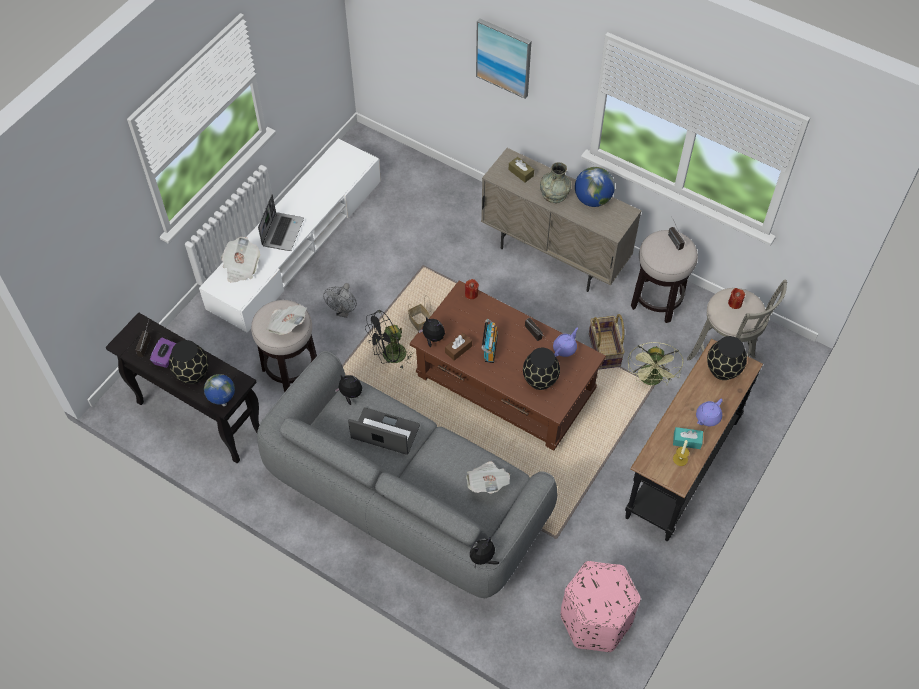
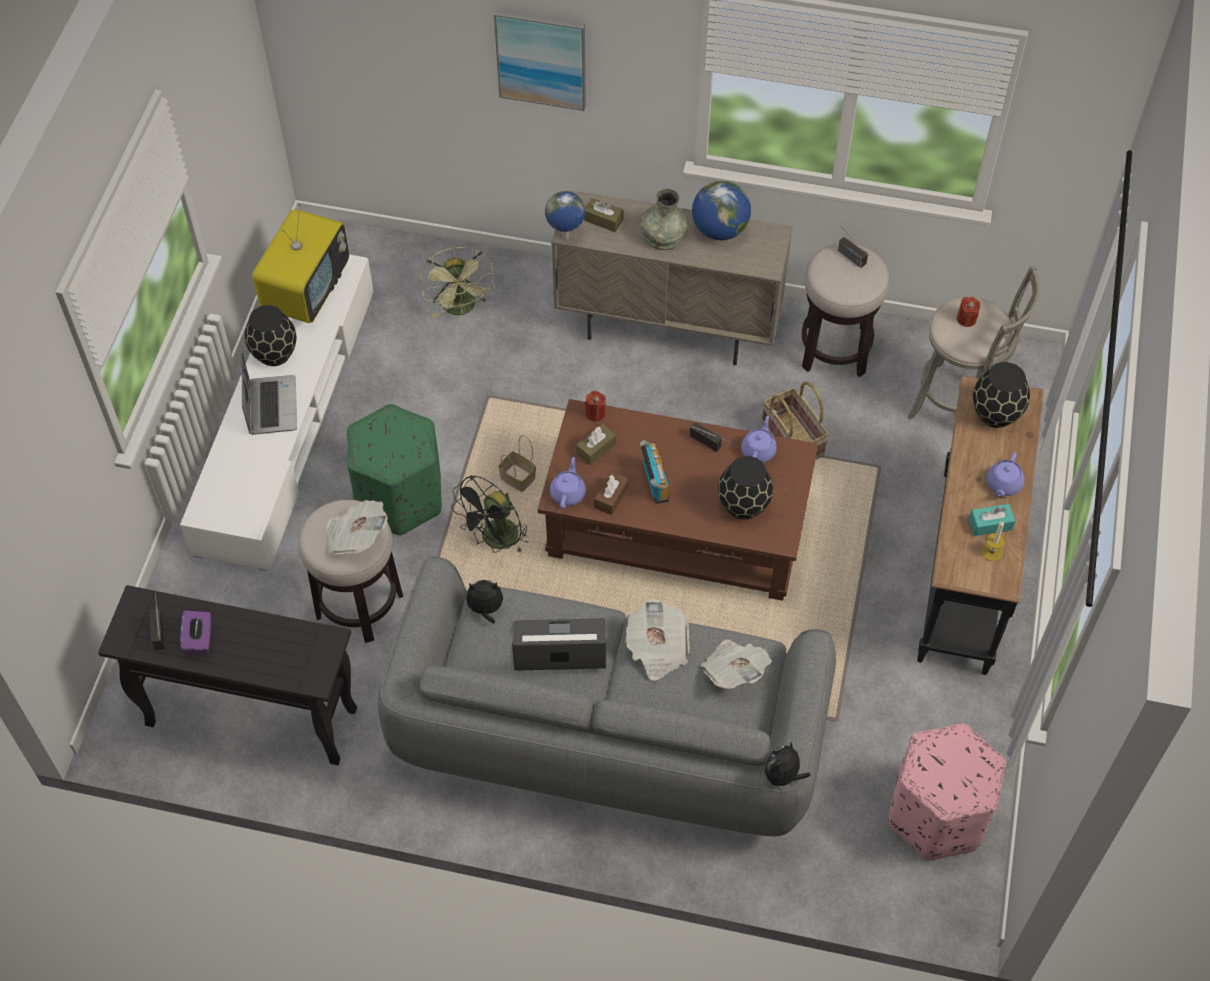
camera: 20 degrees left, 0 degrees up
black vase [169,340,209,384] -> black vase moved to [245,305,296,366]
globe [204,374,235,406] -> globe moved to [545,191,585,240]
newspaper [221,237,260,283] -> newspaper moved to [624,599,690,681]
grey fan [323,283,357,318] -> green ottoman [347,404,442,535]
plush toy [418,317,445,347] -> purple teapot [550,457,586,509]
green fan [628,342,683,386] -> green fan moved to [419,247,495,318]
none -> television [252,203,349,323]
none -> brown tissue box [576,424,616,465]

